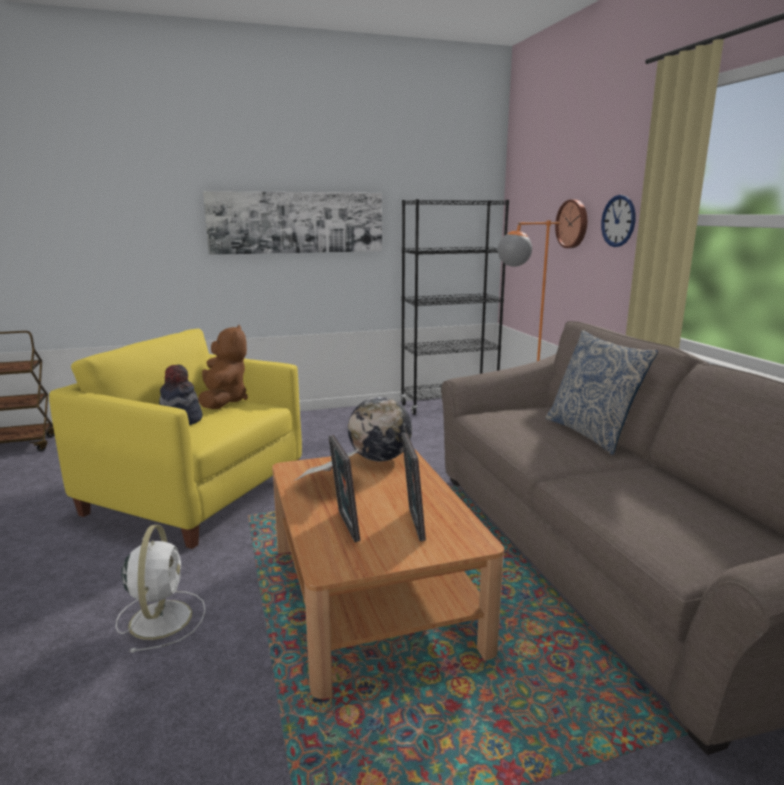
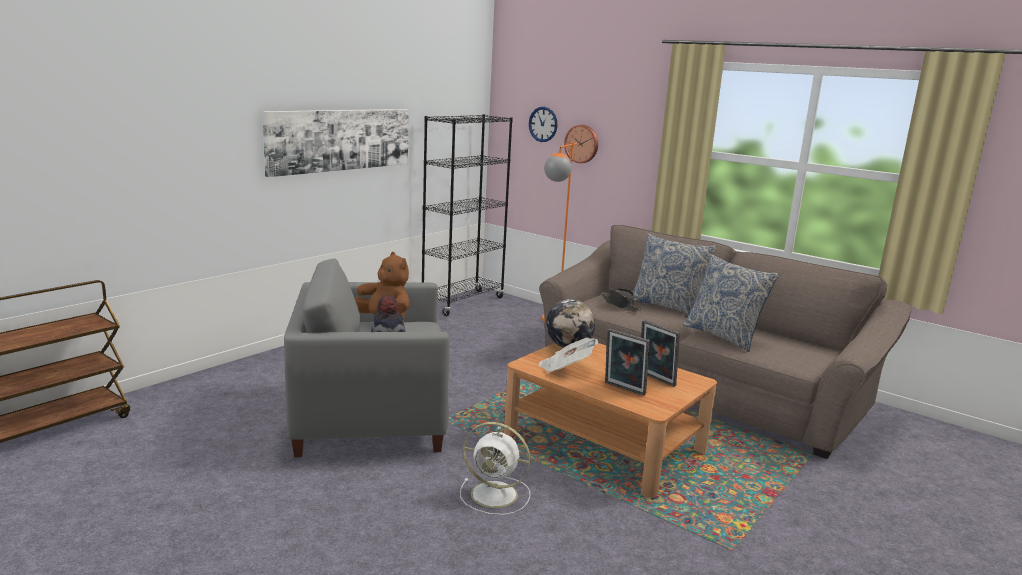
camera: 35 degrees left, 0 degrees up
yellow armchair [49,329,302,549] -> grey armchair [284,259,449,458]
white fan [116,525,206,653] -> white fan turned 150 degrees clockwise [460,422,531,515]
wall clock [601,195,636,247] -> wall clock moved to [529,107,558,142]
none -> black hat [600,288,641,312]
none -> pillow [683,254,780,352]

